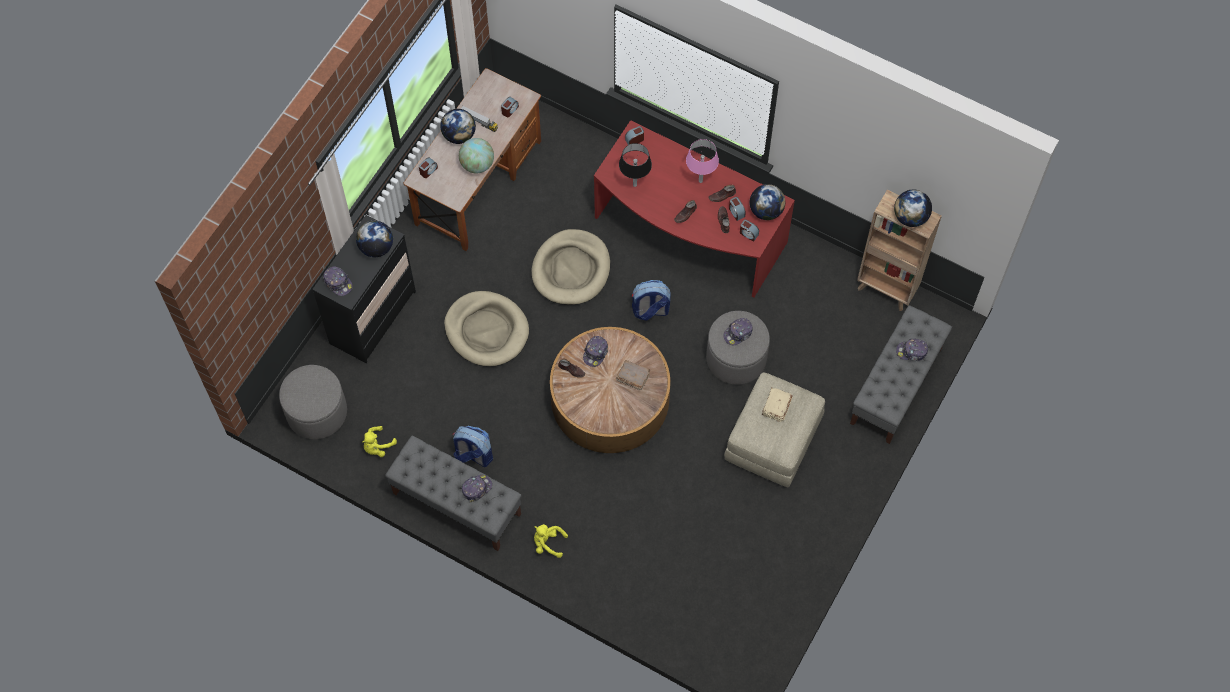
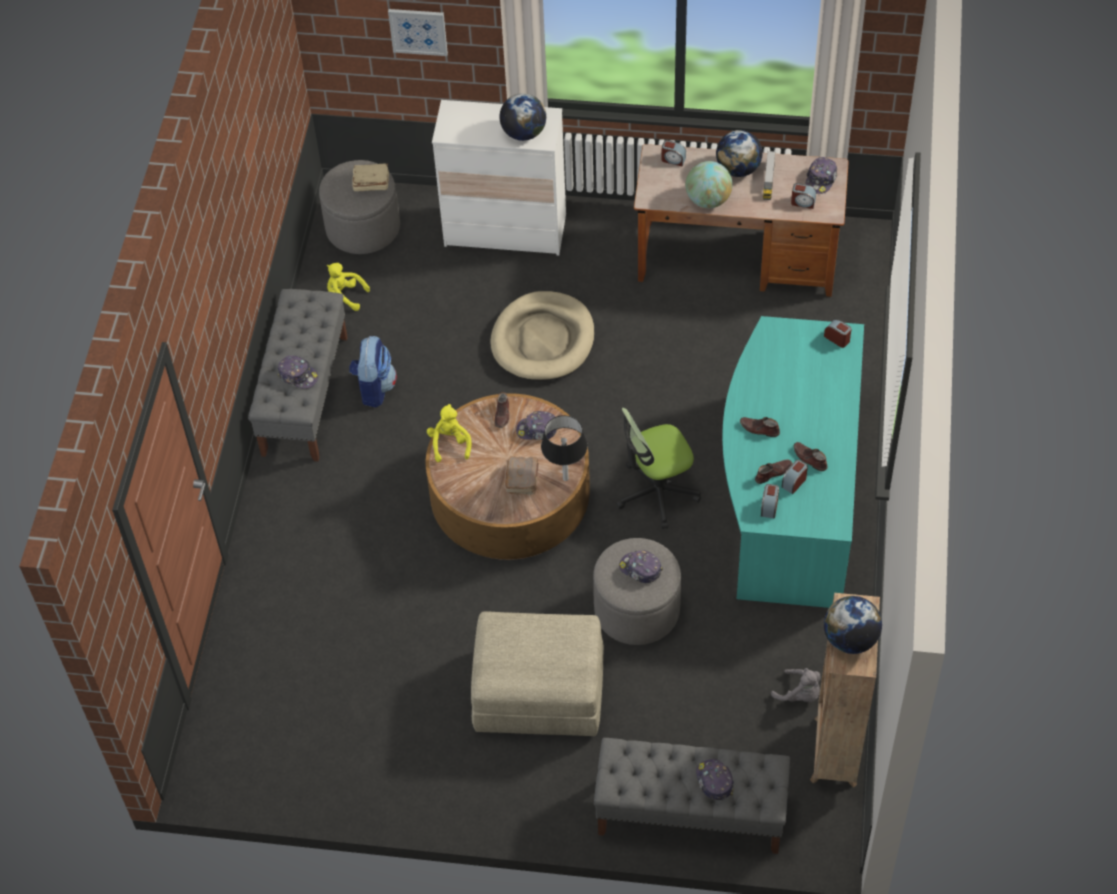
camera: 70 degrees right, 10 degrees down
black dresser [312,215,416,363] -> white dresser [432,100,566,256]
cap [323,266,353,296] -> cap moved to [806,157,837,194]
beige dog bed [532,229,610,305] -> none
yellow plush toy [534,524,568,558] -> yellow plush toy moved to [427,404,472,462]
red desk [594,120,795,297] -> turquoise desk [722,316,864,608]
black table lamp [619,143,652,187] -> black table lamp moved to [541,415,587,481]
backpack [632,280,671,321] -> office chair [616,408,701,529]
pink table lamp [686,139,719,183] -> none
globe [750,184,785,220] -> none
beige book [762,387,792,422] -> beige book moved to [352,163,389,191]
none -> picture [388,9,448,56]
none -> grey plush toy [771,668,821,702]

